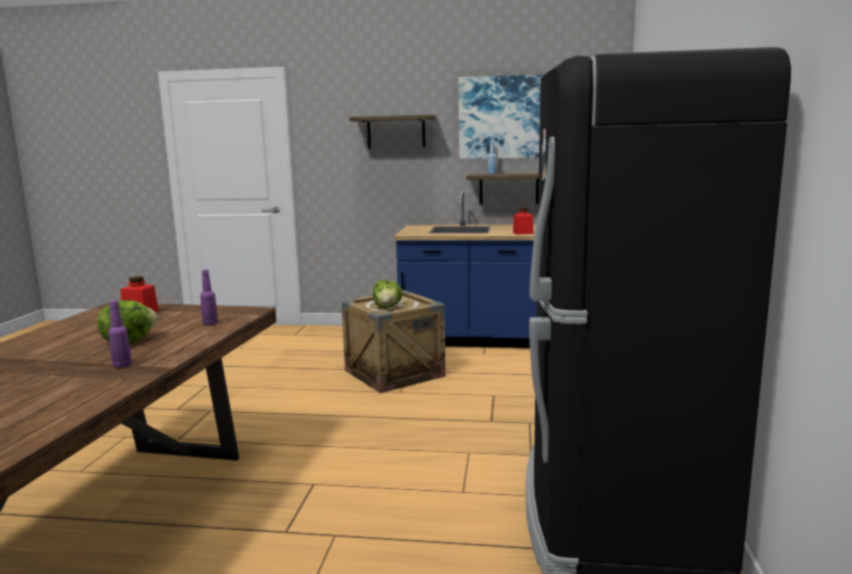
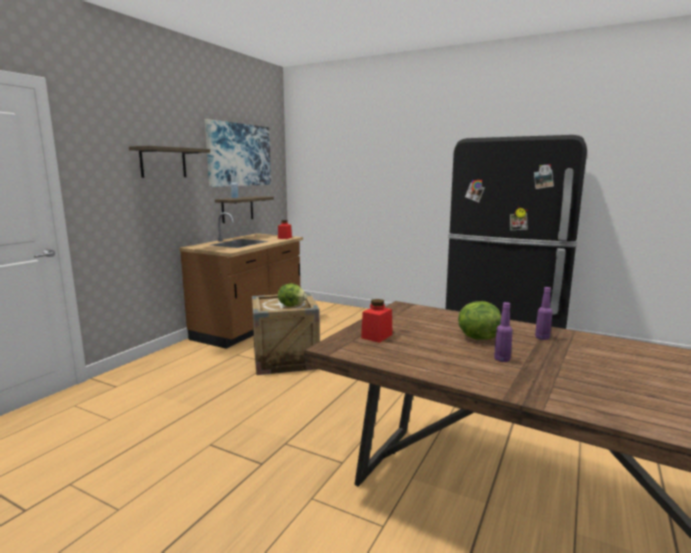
camera: 70 degrees left, 0 degrees up
purple bottle [200,270,218,325] -> purple bottle moved to [494,302,513,362]
blue counter [394,190,537,348] -> brown counter [179,212,303,349]

